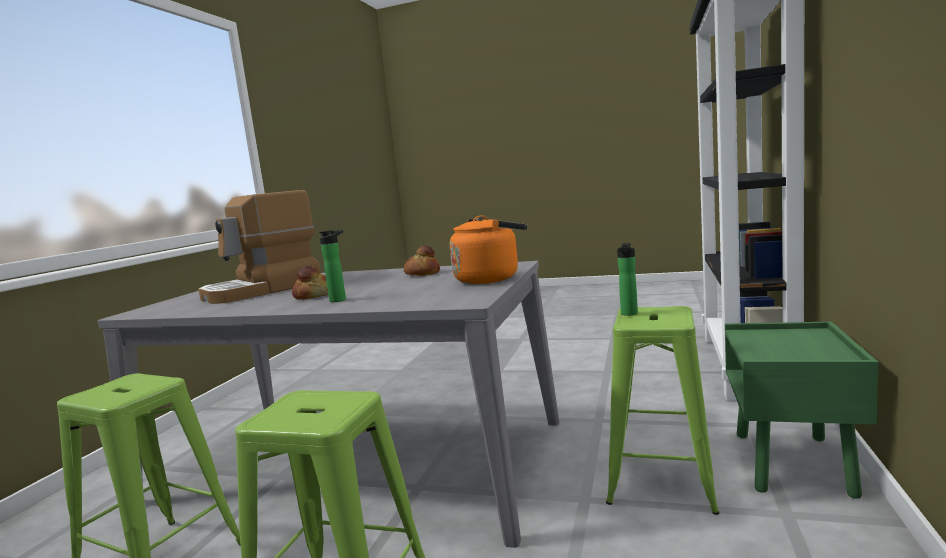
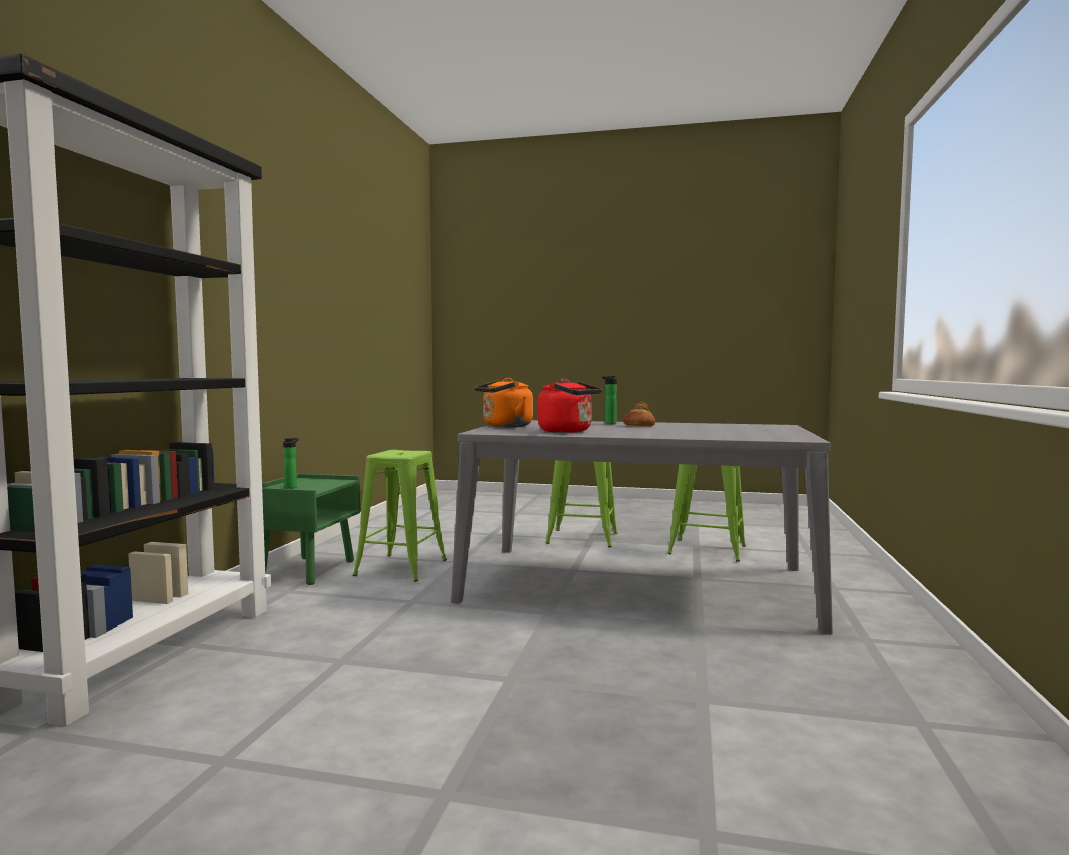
camera: 175 degrees right, 5 degrees down
coffee machine [198,190,321,304] -> none
bread [404,245,440,276] -> red kettle [538,379,602,433]
bottle [617,243,638,316] -> bottle moved to [283,438,299,489]

